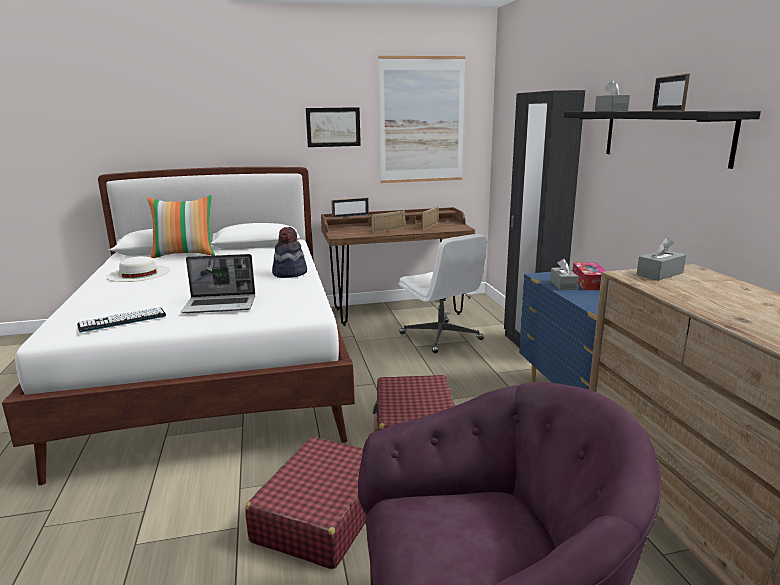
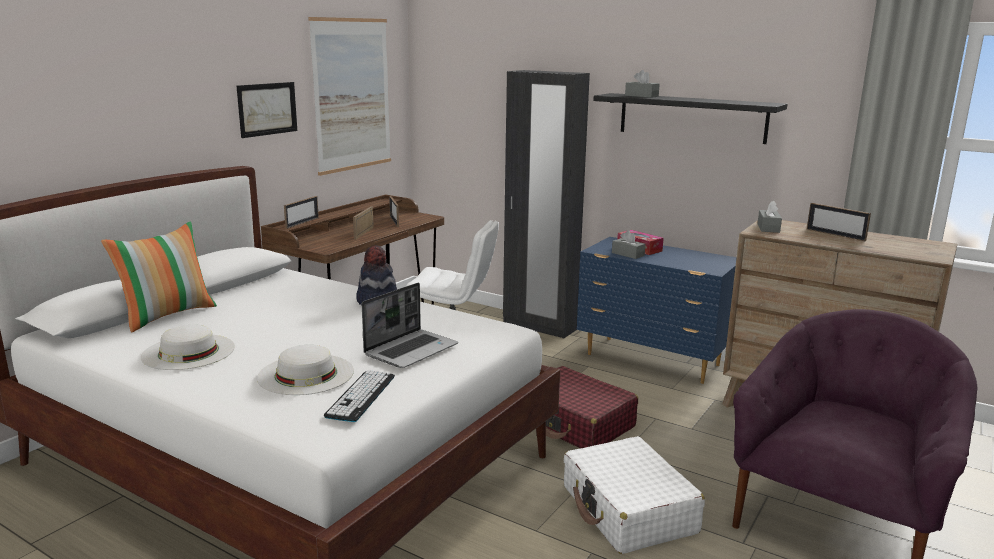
camera: 45 degrees left, 0 degrees up
red suitcase [245,437,366,569] -> white suitcase [564,436,705,554]
picture frame [652,74,690,111] -> picture frame moved to [807,203,871,241]
none -> white hat [257,345,354,395]

